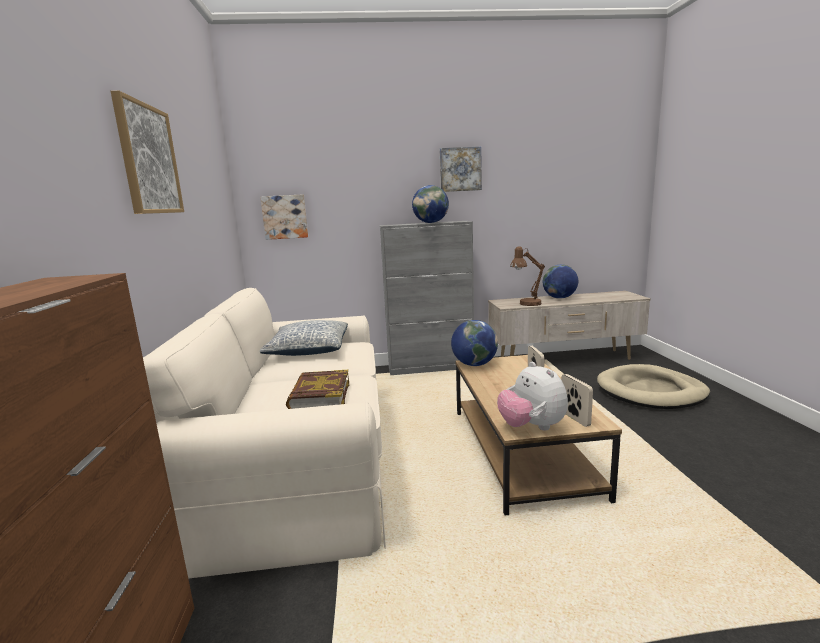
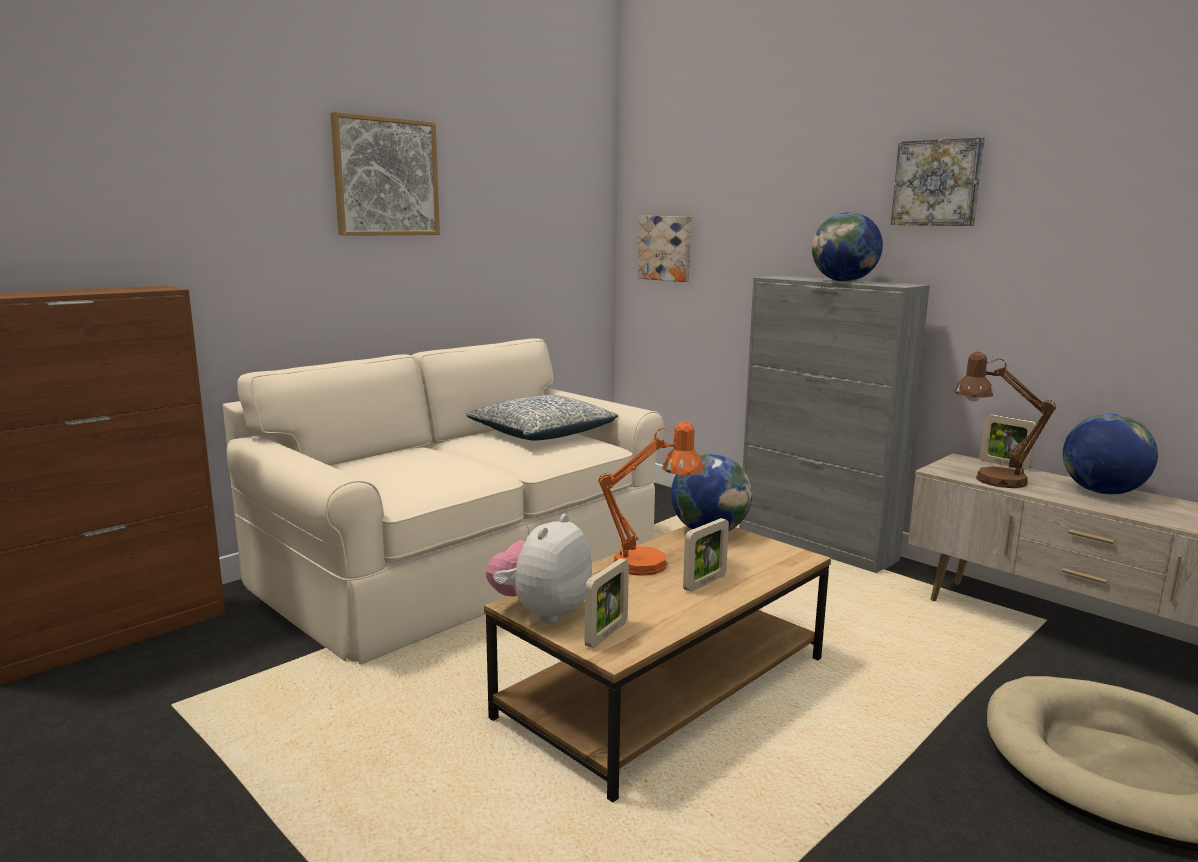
camera: 50 degrees right, 0 degrees up
book [286,370,349,409] -> none
none -> orange table lamp [598,421,704,576]
none -> picture frame [980,414,1037,470]

